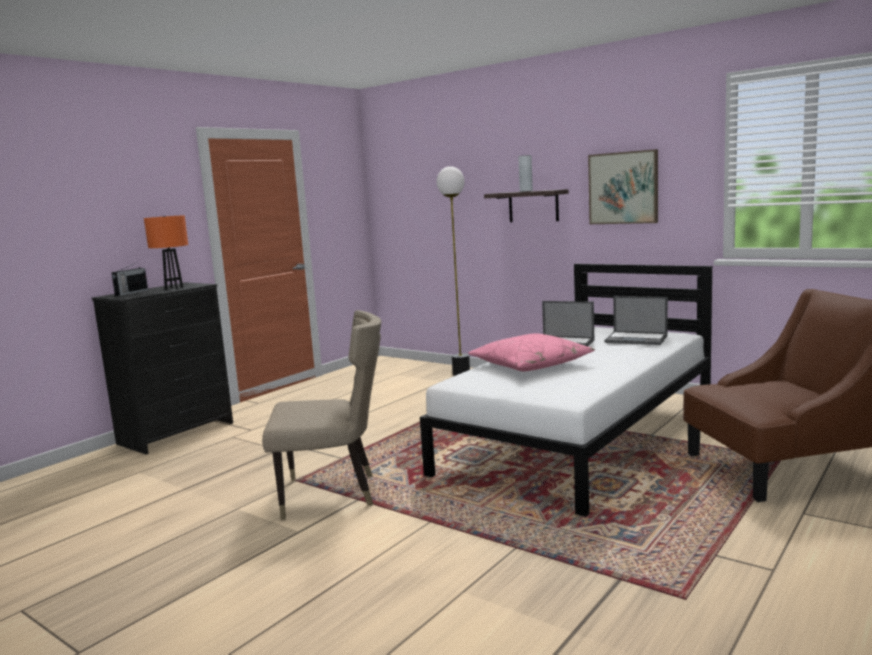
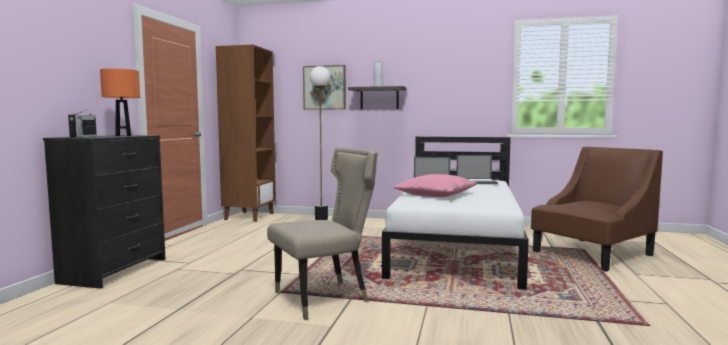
camera: 25 degrees left, 5 degrees down
picture [588,149,658,224] -> picture moved to [303,65,346,110]
none -> brown bookcase [216,45,276,222]

